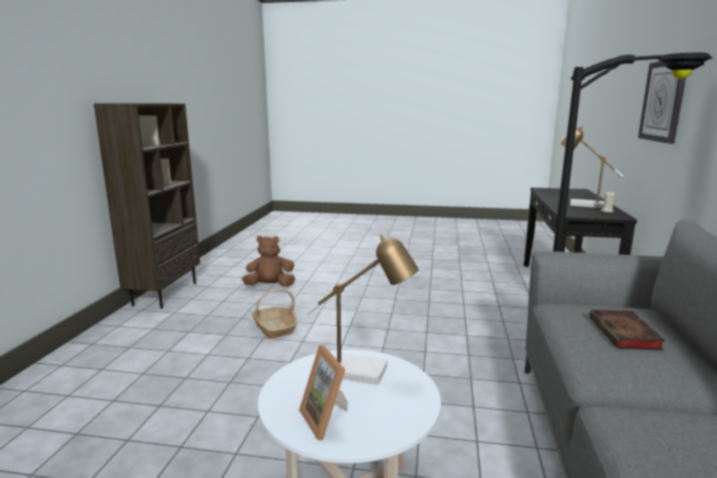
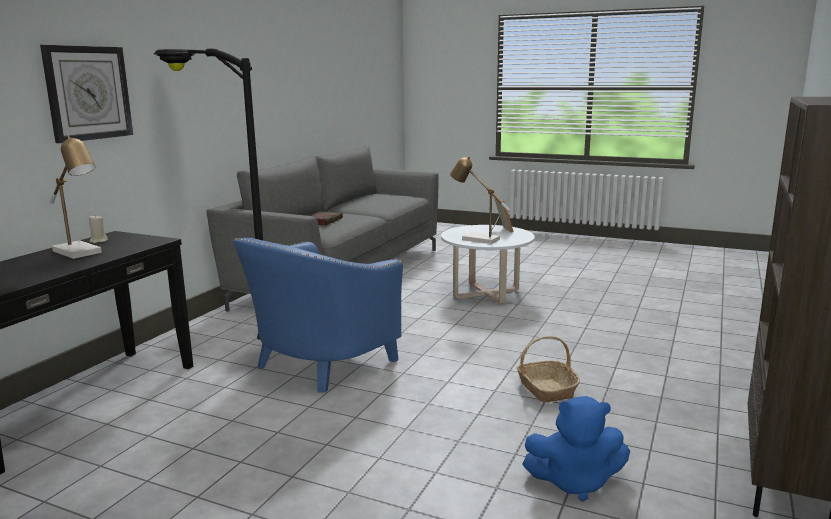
camera: 165 degrees left, 0 degrees up
brown plush toy [242,235,295,286] -> blue plush toy [522,396,630,502]
none -> blue armchair [233,238,403,393]

